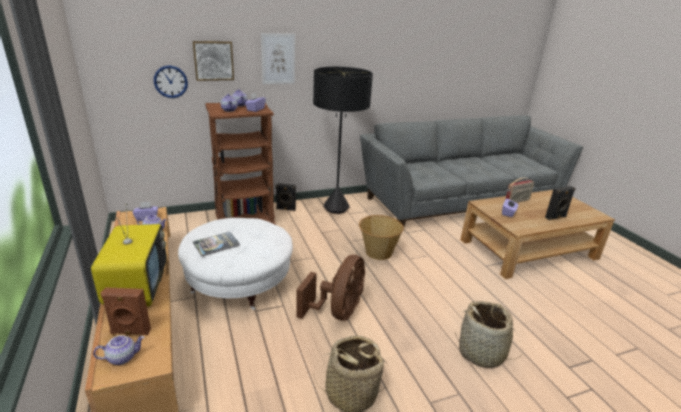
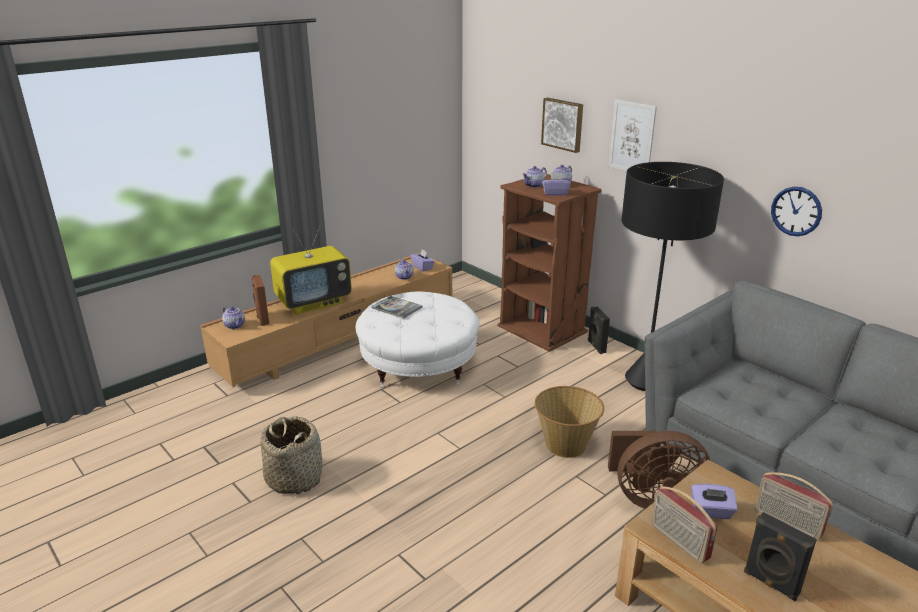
camera: 70 degrees right, 0 degrees up
wall clock [154,65,188,98] -> wall clock moved to [771,187,822,236]
brown fan [296,255,365,321] -> brown fan moved to [608,431,711,509]
basket [455,301,523,368] -> none
none -> radio [651,486,718,563]

